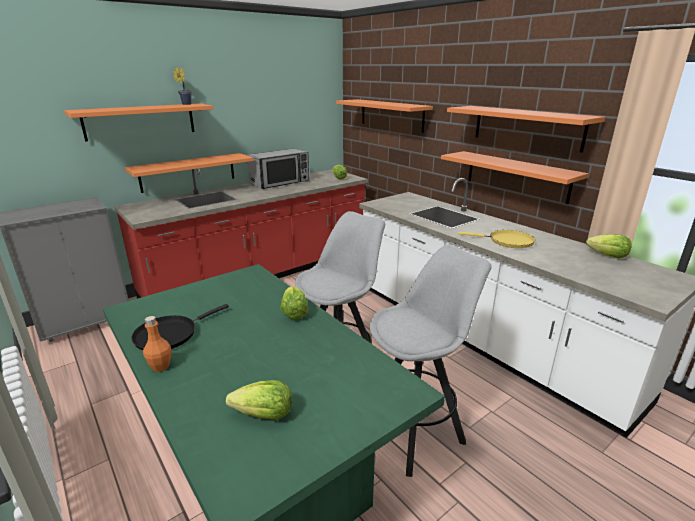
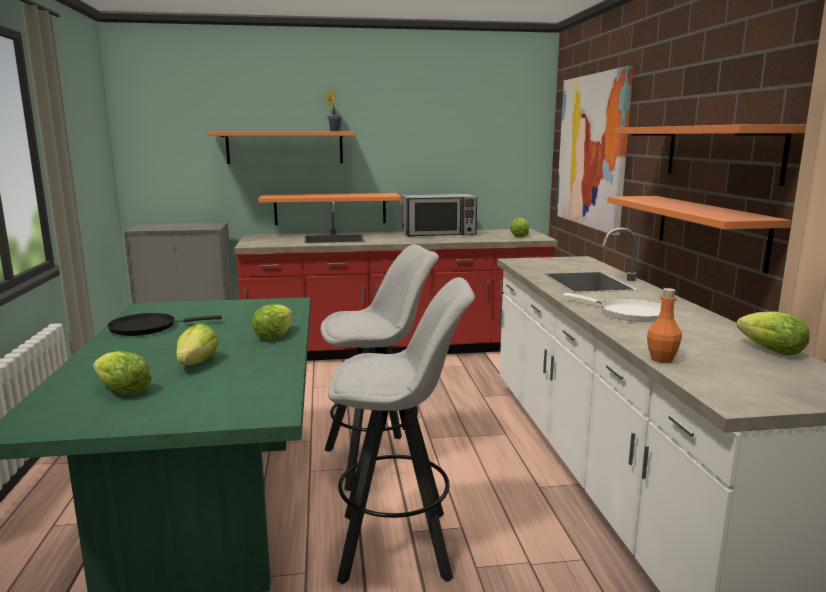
camera: 30 degrees right, 10 degrees down
orange bottle [143,316,171,372] -> orange bottle moved to [647,288,682,363]
orange shelf [336,99,433,133] -> picture [556,66,633,235]
yellow frying pan [458,230,535,248] -> white frying pan [563,293,661,322]
none -> lettuce [176,323,219,365]

